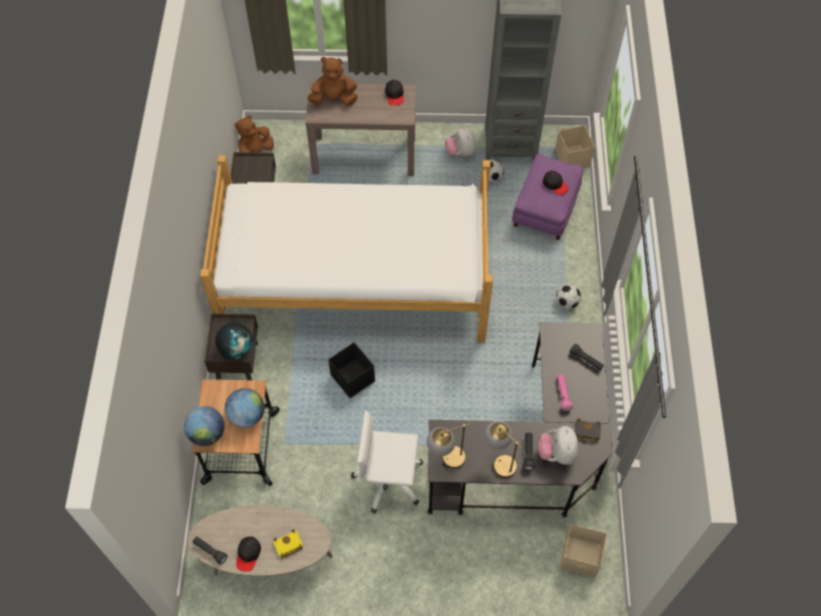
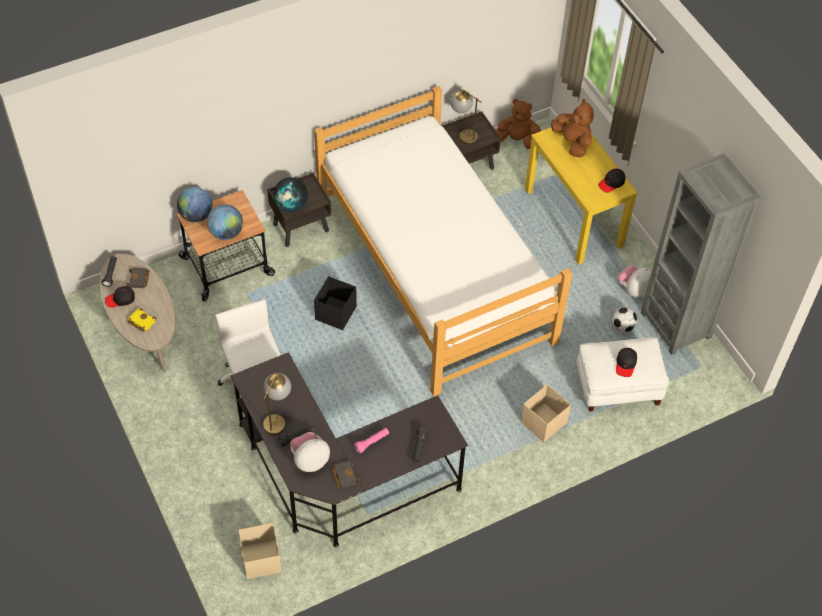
camera: 60 degrees right, 5 degrees down
brown console table [305,82,416,176] -> yellow console table [525,121,638,265]
table lamp [427,423,471,469] -> table lamp moved to [450,89,481,145]
purple ottoman [512,154,584,240] -> white ottoman [577,337,670,412]
beige storage box [555,125,595,168] -> beige storage box moved to [521,384,571,443]
football [556,284,581,309] -> none
none -> black book [127,268,150,288]

